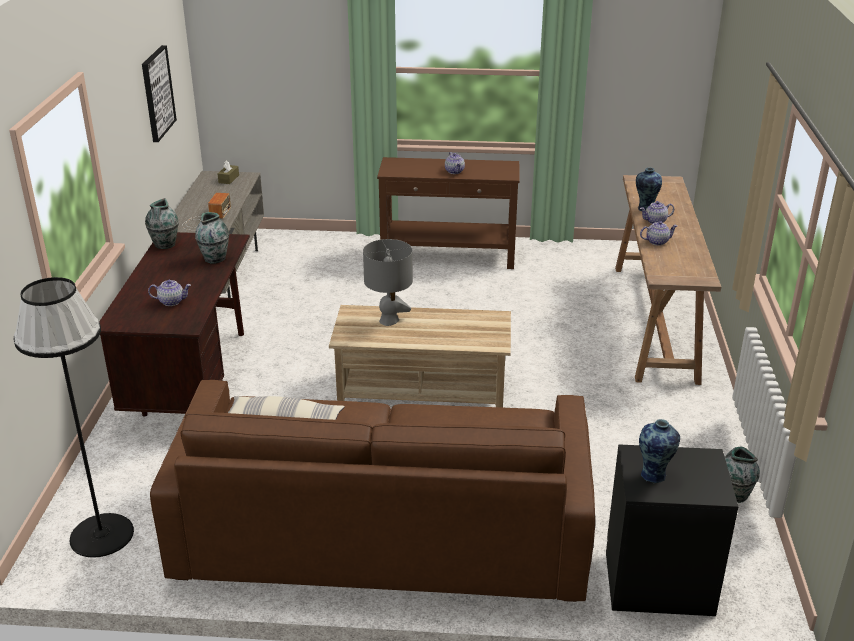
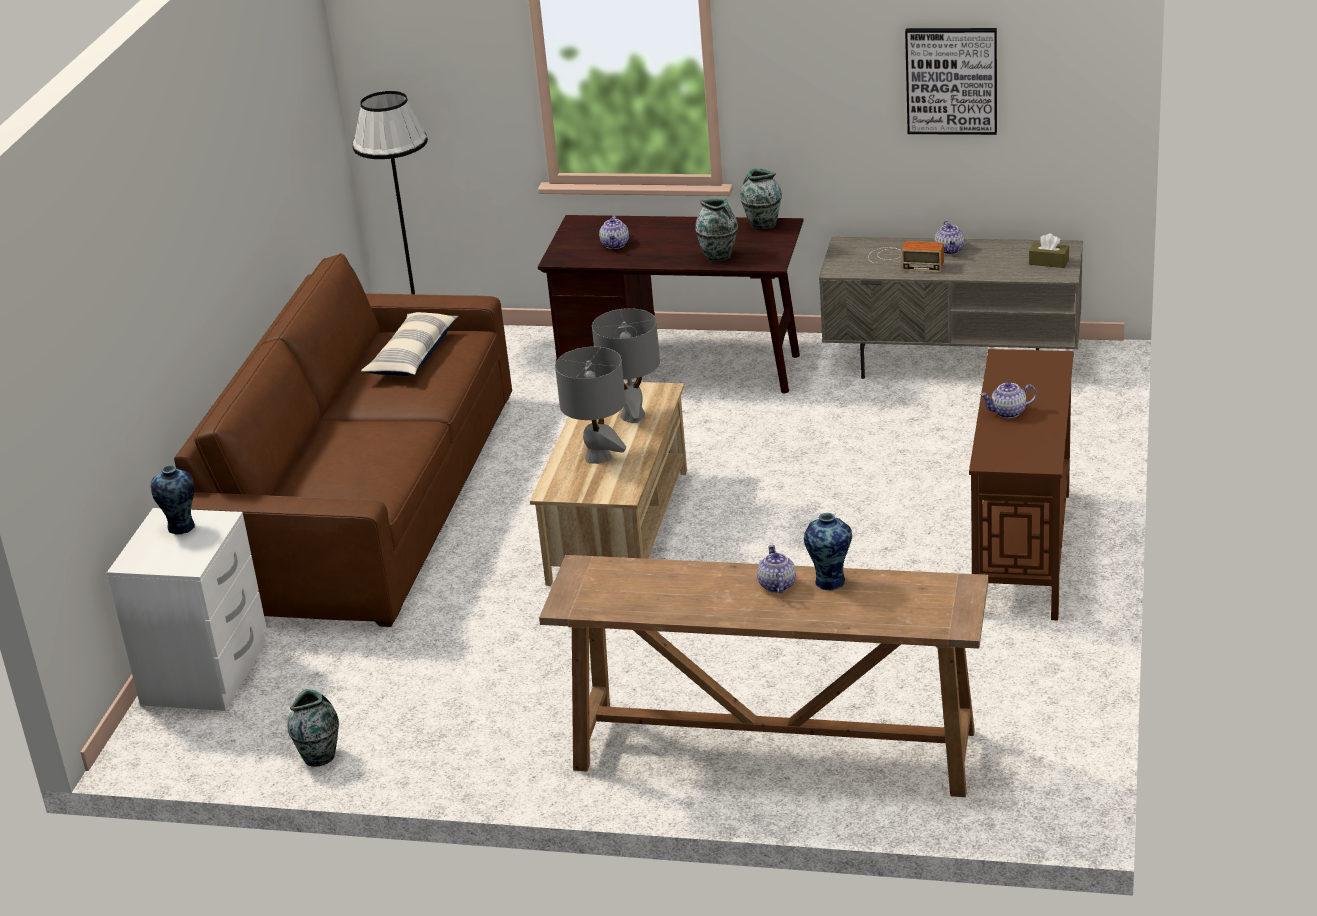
camera: 100 degrees right, 0 degrees up
black nightstand [606,444,738,616] -> white nightstand [107,508,266,711]
teapot [640,221,678,246] -> teapot moved to [935,221,965,255]
none -> grey table lamp [555,346,626,464]

